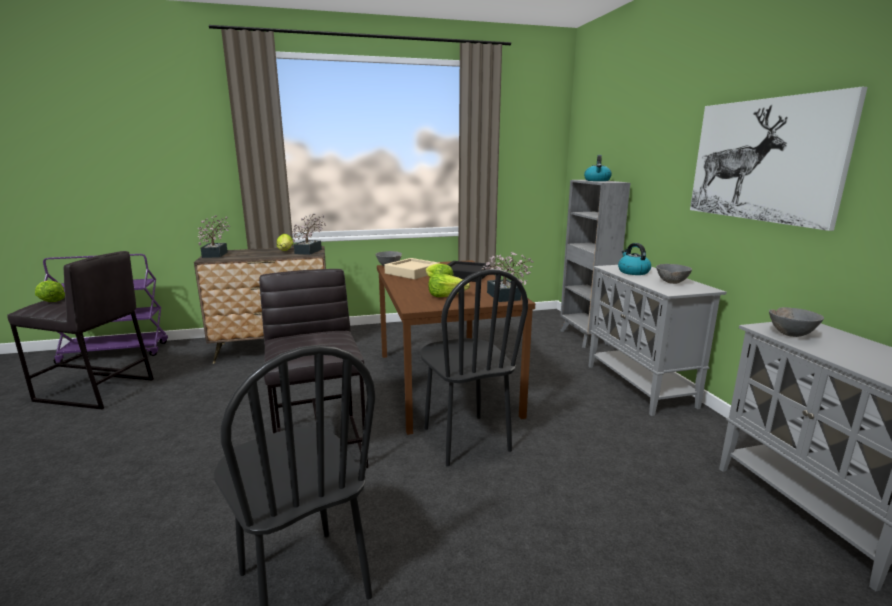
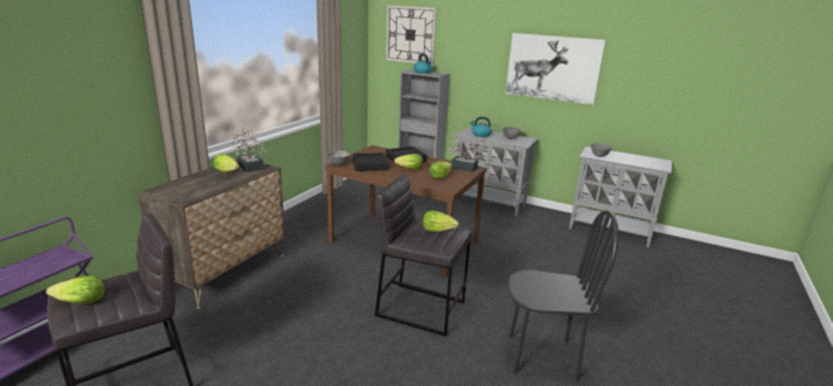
camera: 50 degrees left, 5 degrees up
potted plant [198,215,230,258] -> none
beige tray [384,258,440,280] -> black tray [353,153,389,171]
black chair [420,269,528,467] -> none
none -> wall clock [386,5,436,65]
none -> lettuce [423,211,459,232]

